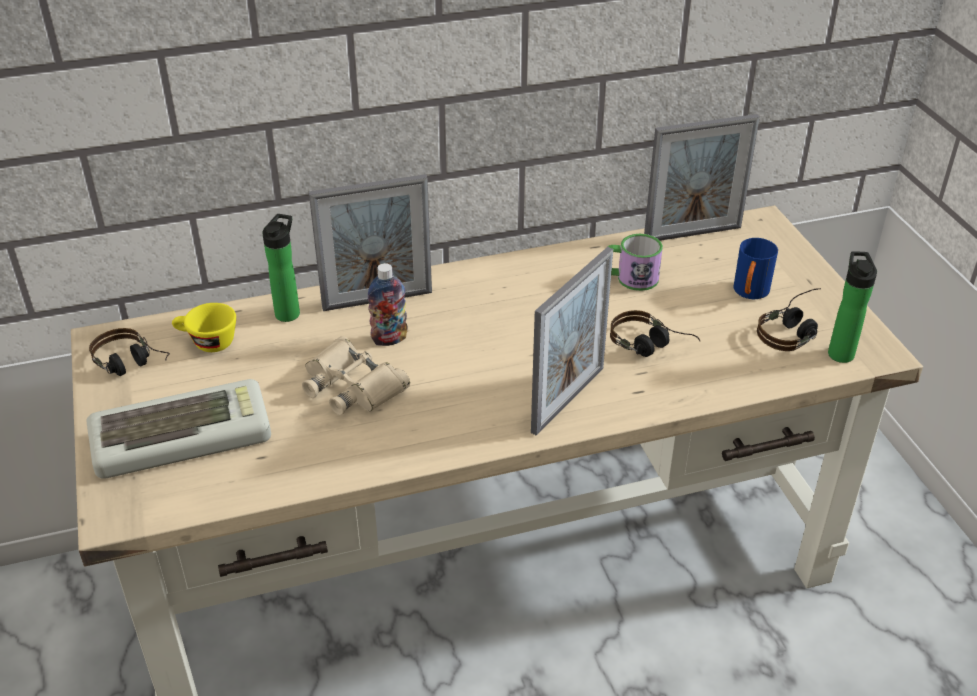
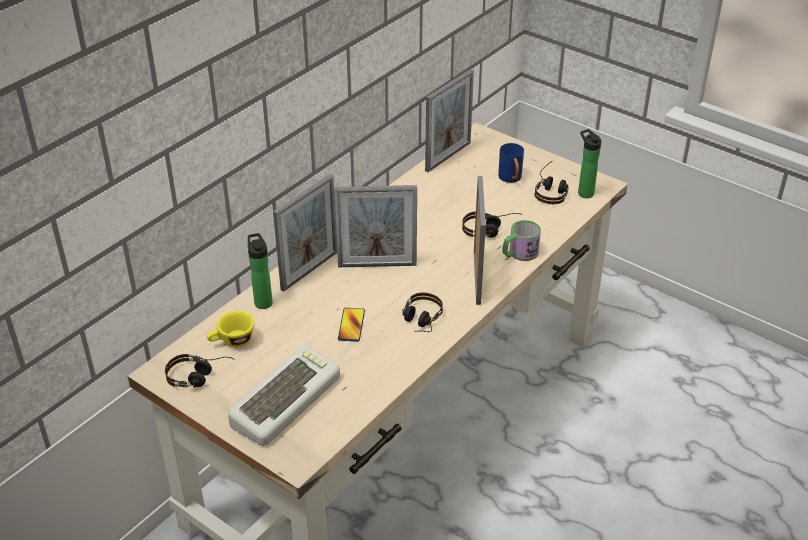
camera: 35 degrees left, 0 degrees up
beige binoculars [302,336,410,415] -> phone [338,308,365,342]
bottle [368,263,408,346] -> none
mug [606,234,663,291] -> mug moved to [502,220,541,261]
none -> picture frame [334,185,417,267]
none -> headphones [402,293,443,332]

